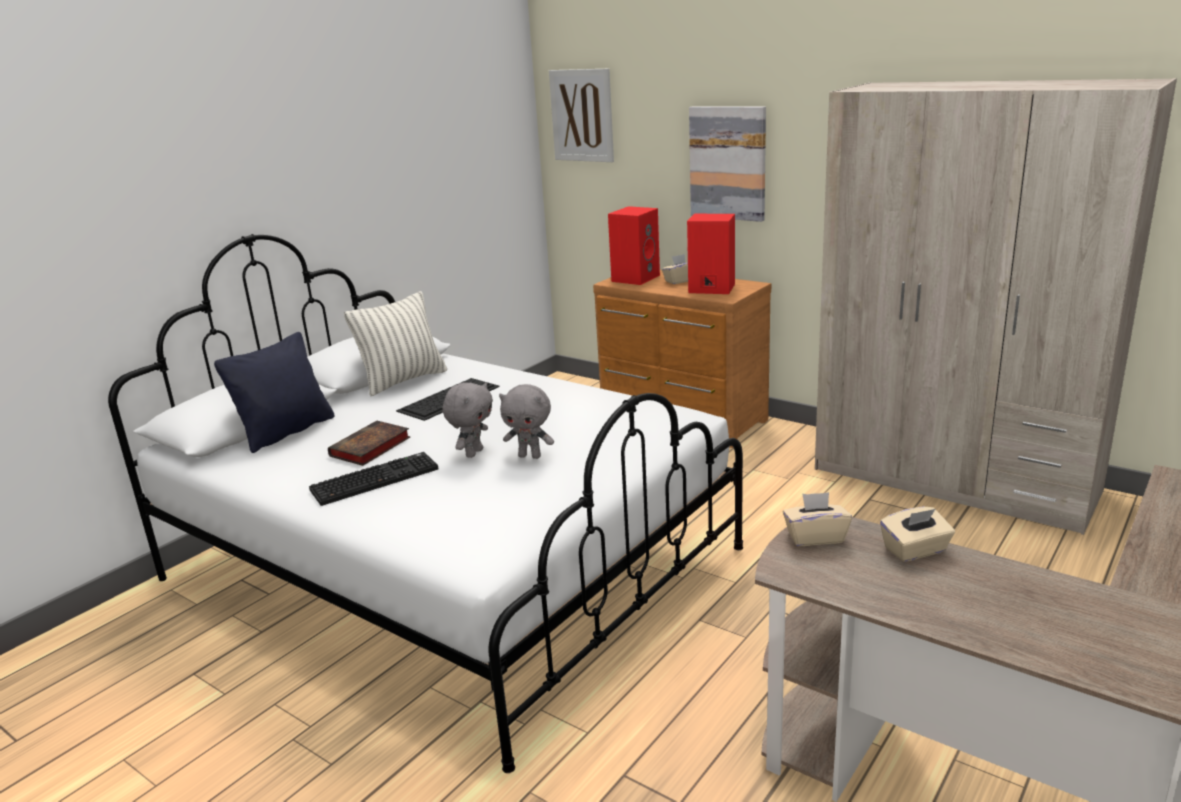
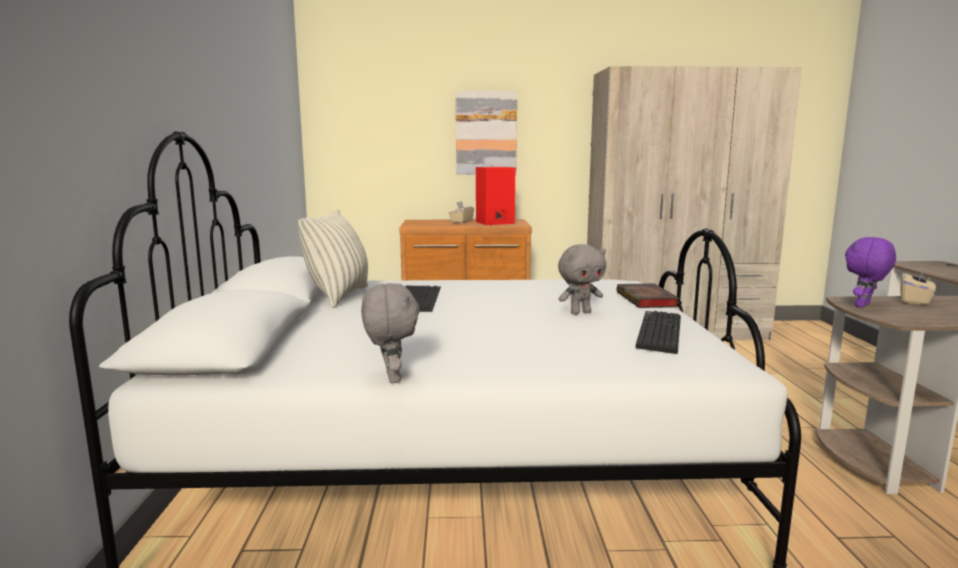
camera: 40 degrees left, 10 degrees down
black pillow [214,332,335,453] -> none
keyboard [309,452,438,506] -> keyboard moved to [635,311,681,354]
book [328,421,410,466] -> book moved to [617,283,679,308]
grey plush toy [442,382,493,458] -> grey plush toy moved to [361,283,420,383]
picture [549,69,614,162] -> none
red speaker [608,206,660,285] -> none
beige tissue box [783,492,852,546] -> purple plush toy [845,237,896,308]

